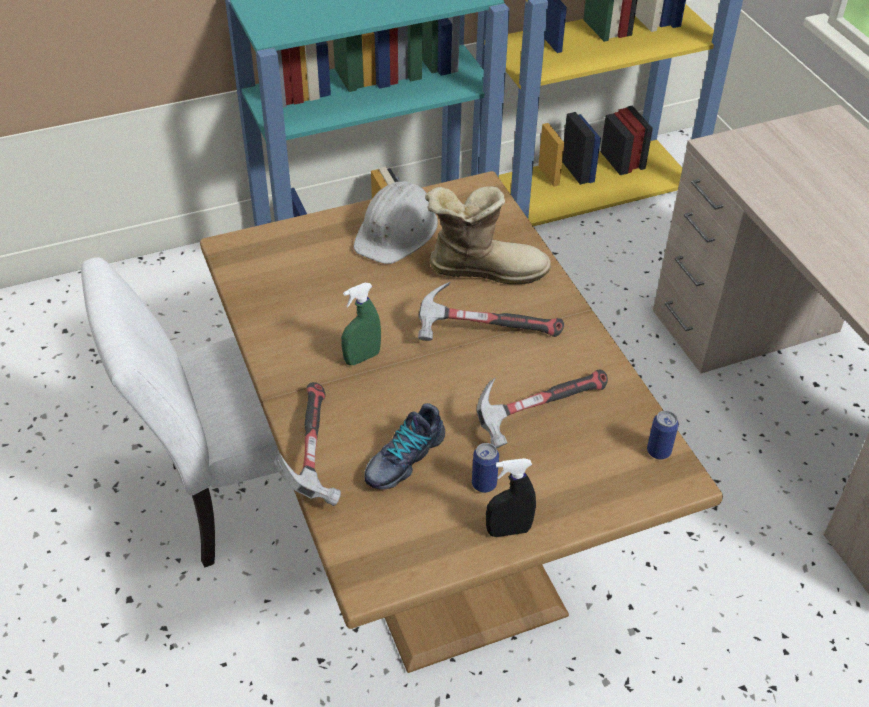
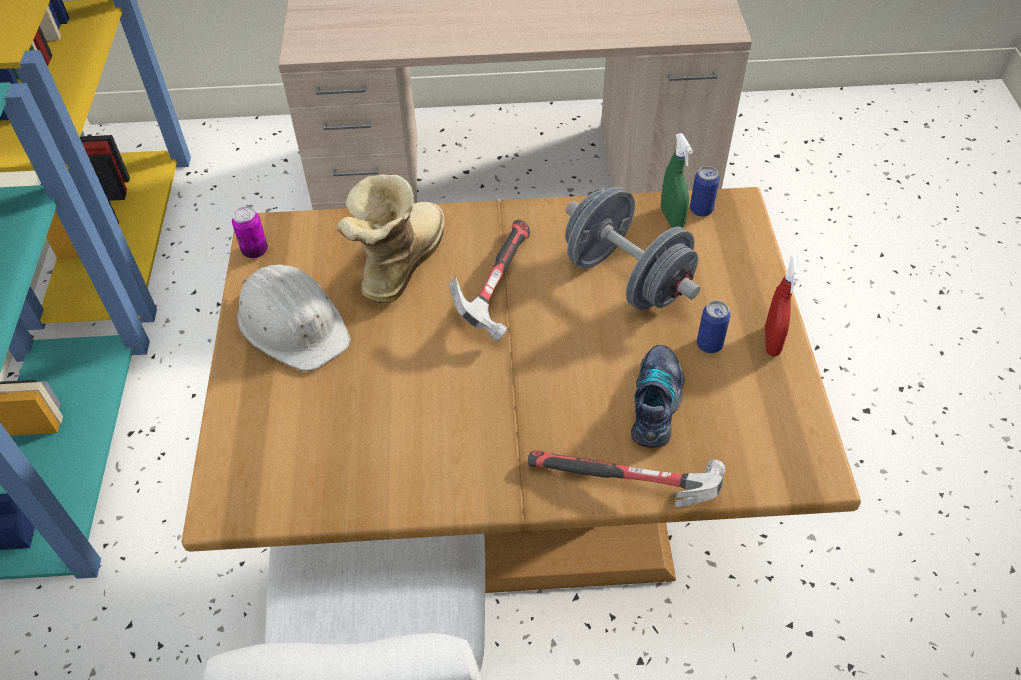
camera: 70 degrees left, 5 degrees up
green spray bottle [341,283,381,365] -> green spray bottle moved to [661,133,693,228]
shoe [364,403,445,490] -> shoe turned 135 degrees counterclockwise [631,345,685,448]
hammer [477,369,608,448] -> grey dumbbell [565,187,700,310]
black spray bottle [486,458,536,537] -> red spray bottle [765,256,799,356]
none -> can [232,207,268,258]

